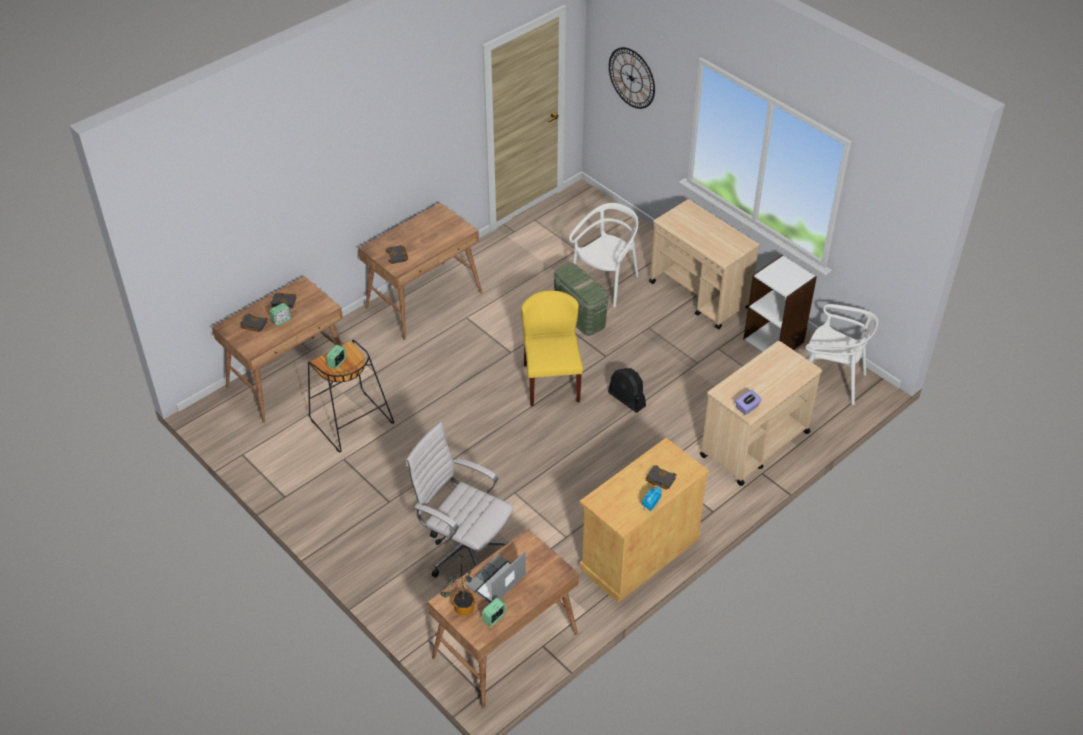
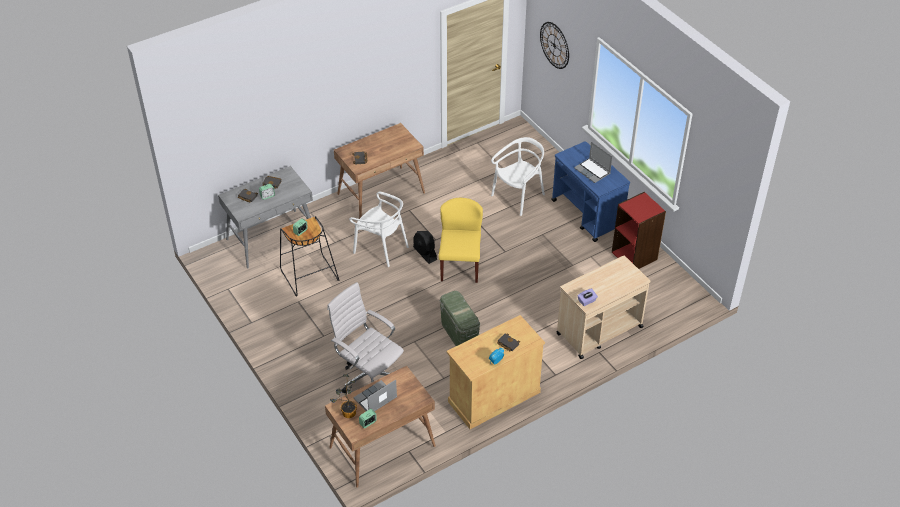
camera: 10 degrees right, 0 degrees up
brown desk [212,276,343,423] -> grey desk [218,166,313,269]
green storage box [553,263,609,336] -> green storage box moved to [440,291,480,346]
black fan [608,368,646,413] -> black fan moved to [413,231,437,264]
beige cart [649,199,760,329] -> blue cart [551,141,630,242]
white bookcase [743,255,817,352] -> red bookcase [612,192,666,269]
white chair [805,304,878,405] -> white chair moved to [349,192,409,267]
none -> laptop [574,142,613,183]

